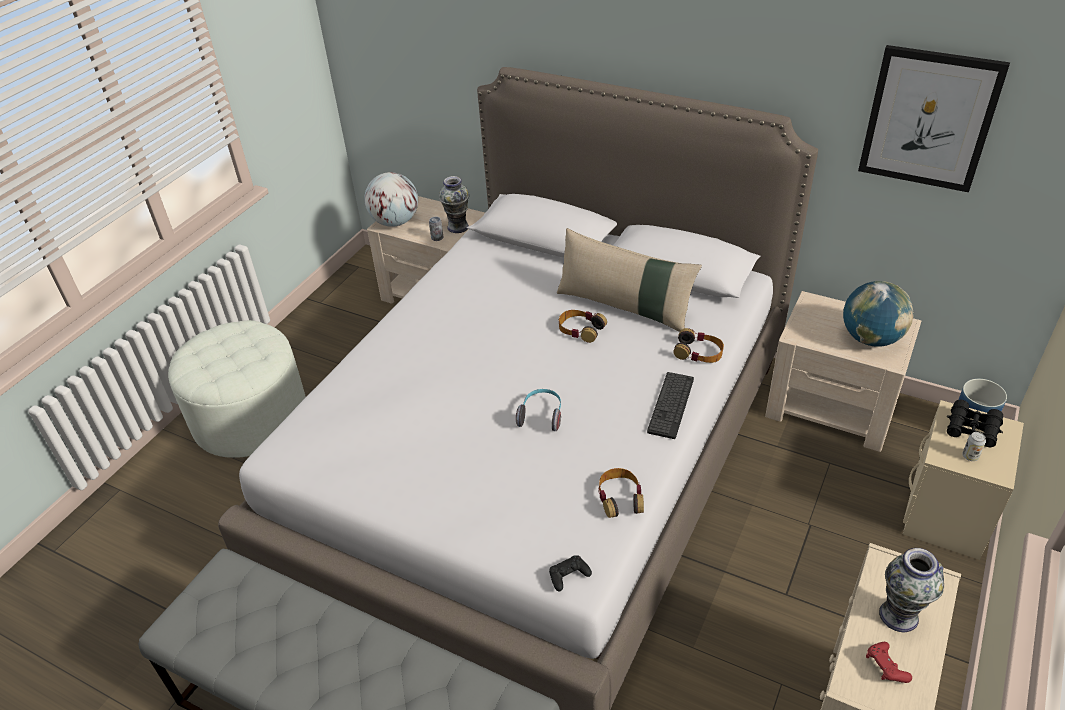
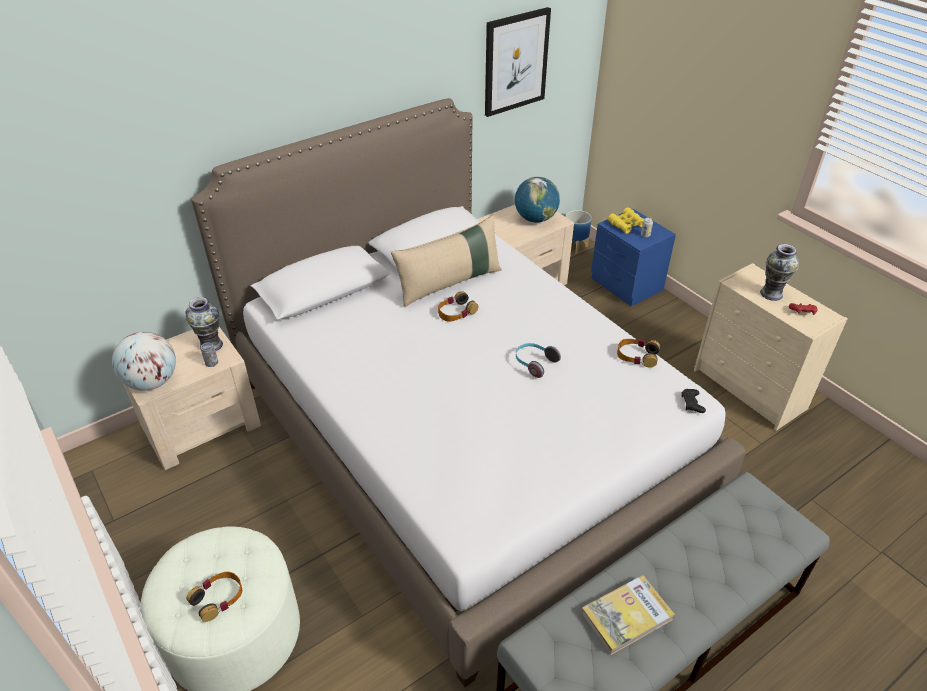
camera: 65 degrees left, 0 degrees up
keyboard [647,372,694,439] -> none
headphones [673,328,724,363] -> headphones moved to [186,572,242,622]
beige nightstand [903,400,1024,560] -> blue nightstand [591,209,676,306]
black binoculars [947,400,1003,447] -> yellow binoculars [608,207,644,234]
none -> book [581,575,675,655]

